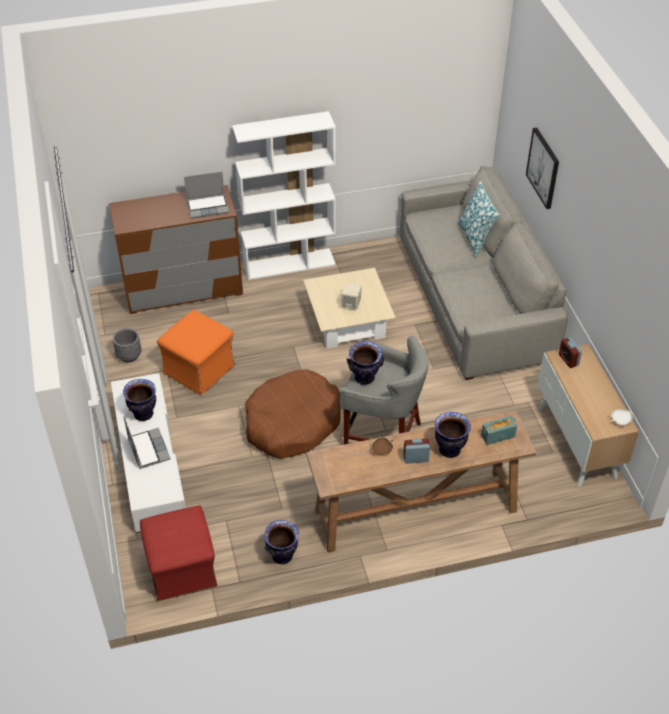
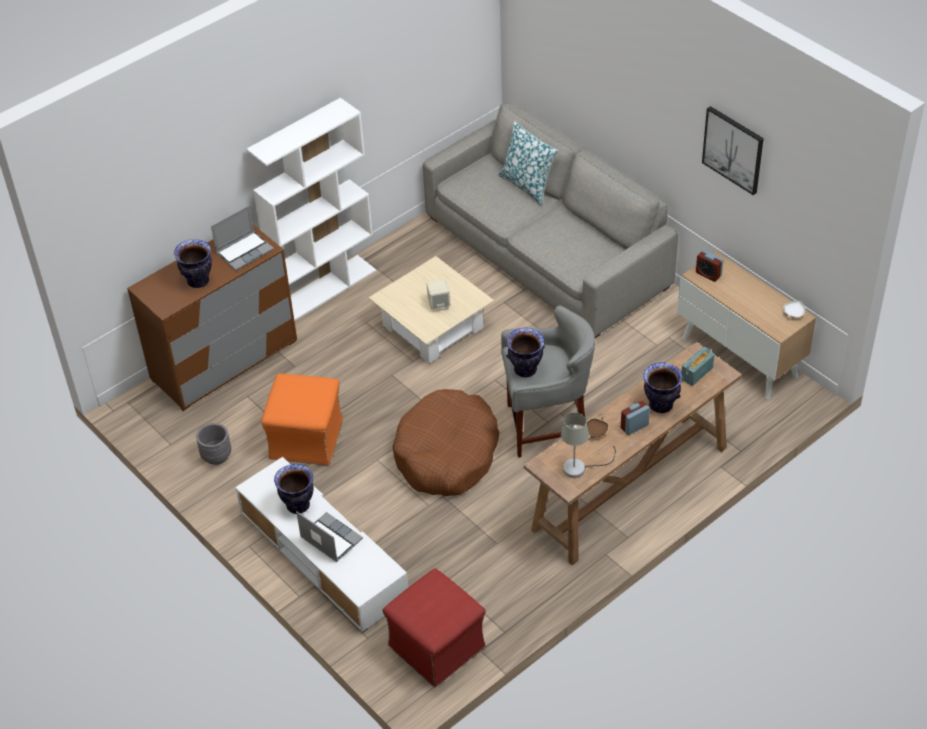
camera: 25 degrees left, 0 degrees up
vase [264,520,299,564] -> vase moved to [174,239,212,288]
picture [526,128,559,209] -> picture moved to [702,106,764,195]
none -> grey table lamp [561,413,616,478]

